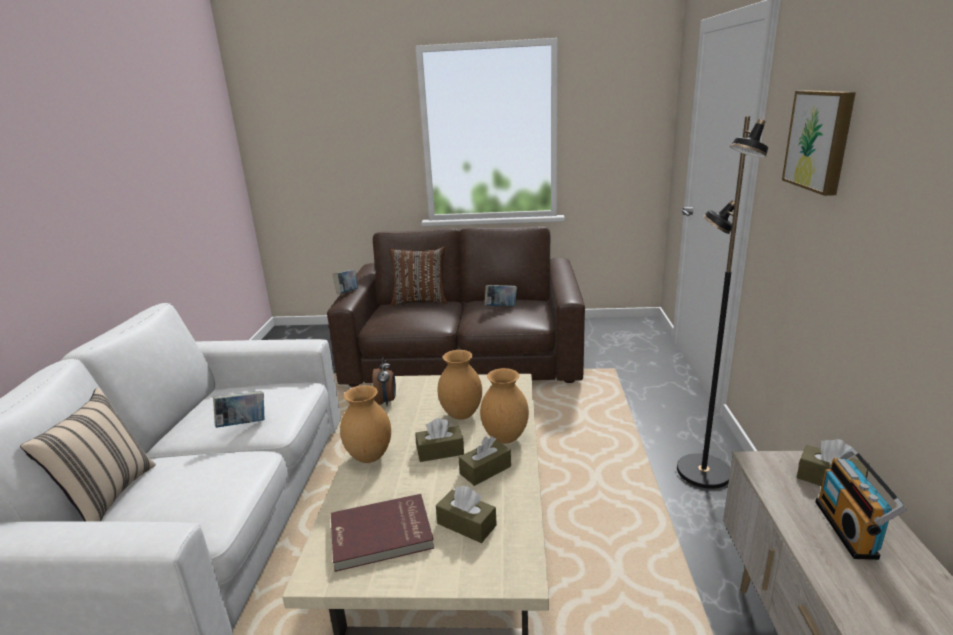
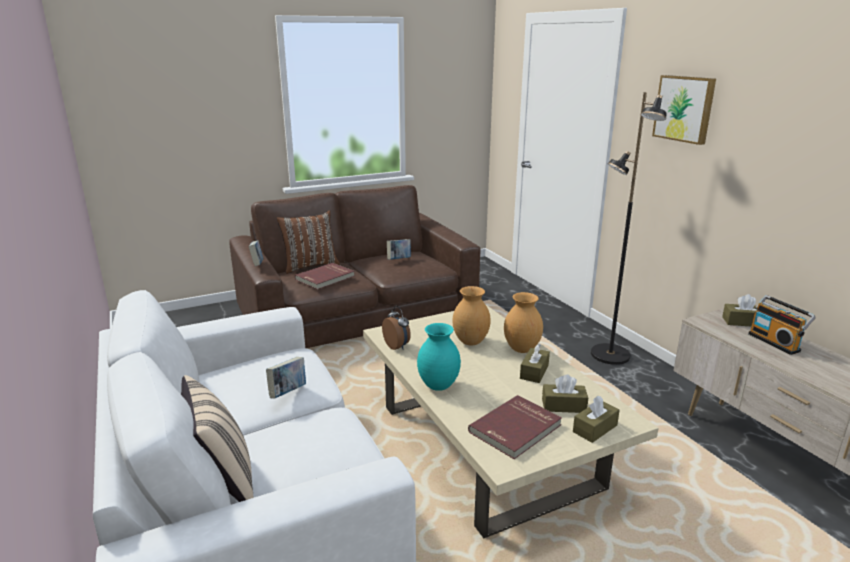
camera: 30 degrees left, 0 degrees up
brown vase [340,385,391,463] -> turquoise vase [417,323,461,391]
brown tissue box [415,418,464,462] -> brown tissue box moved to [573,396,620,443]
none -> red book [295,263,354,290]

